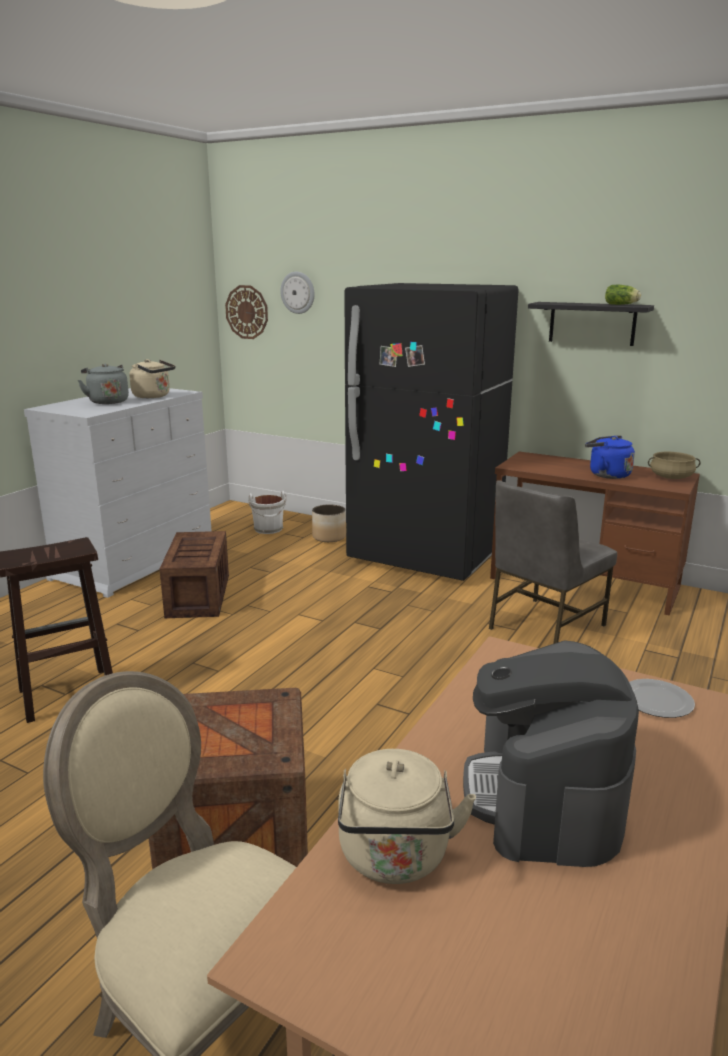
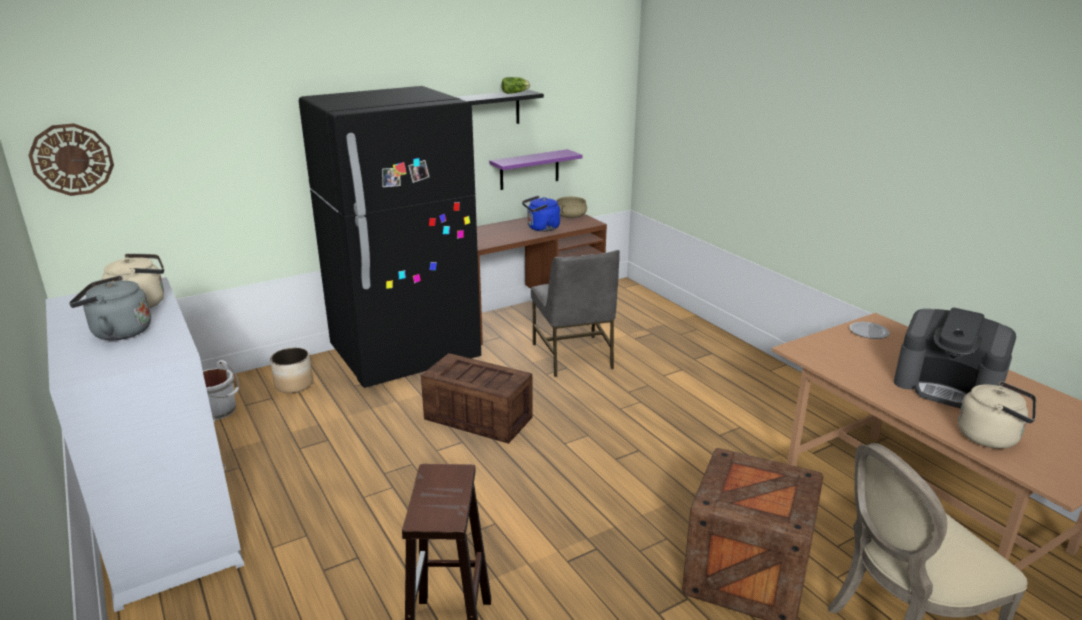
camera: 60 degrees left, 5 degrees up
crate [160,531,229,618] -> crate moved to [421,353,533,444]
wall clock [280,272,315,314] -> none
none -> purple shelf [489,149,583,190]

